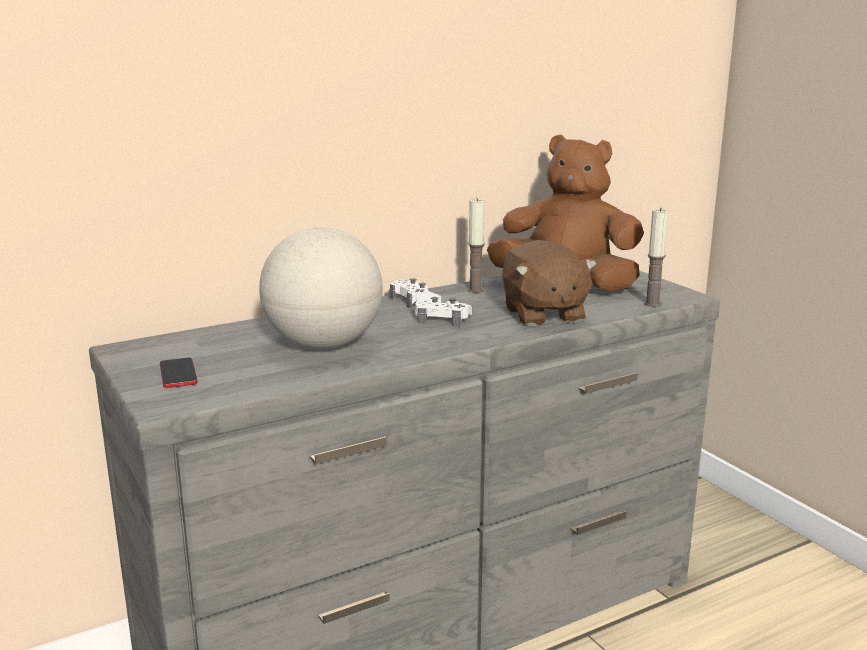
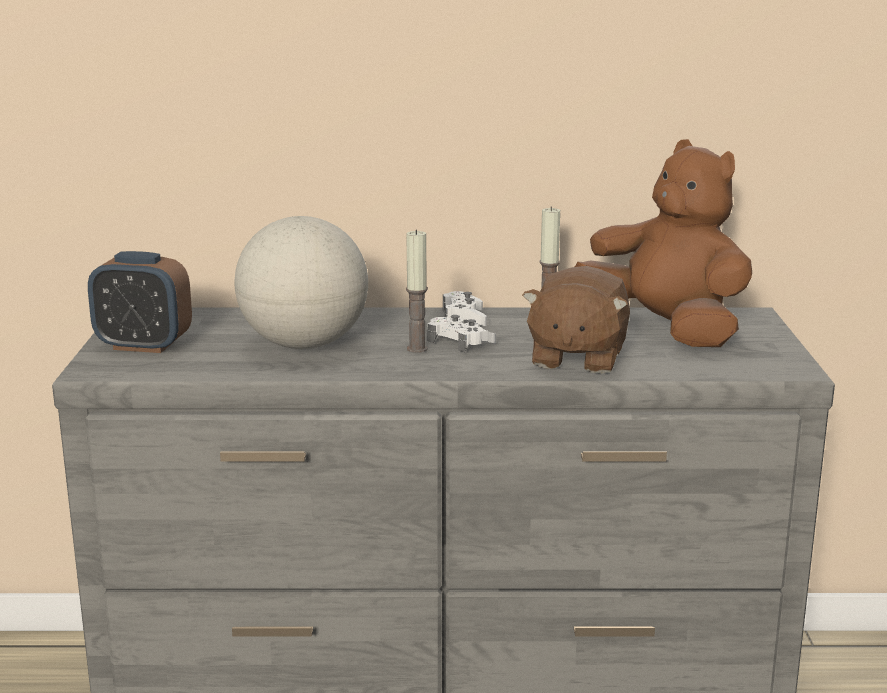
camera: 30 degrees right, 0 degrees up
phone [160,357,197,388] -> alarm clock [88,251,192,353]
candle [644,208,669,307] -> candle moved to [406,230,428,353]

